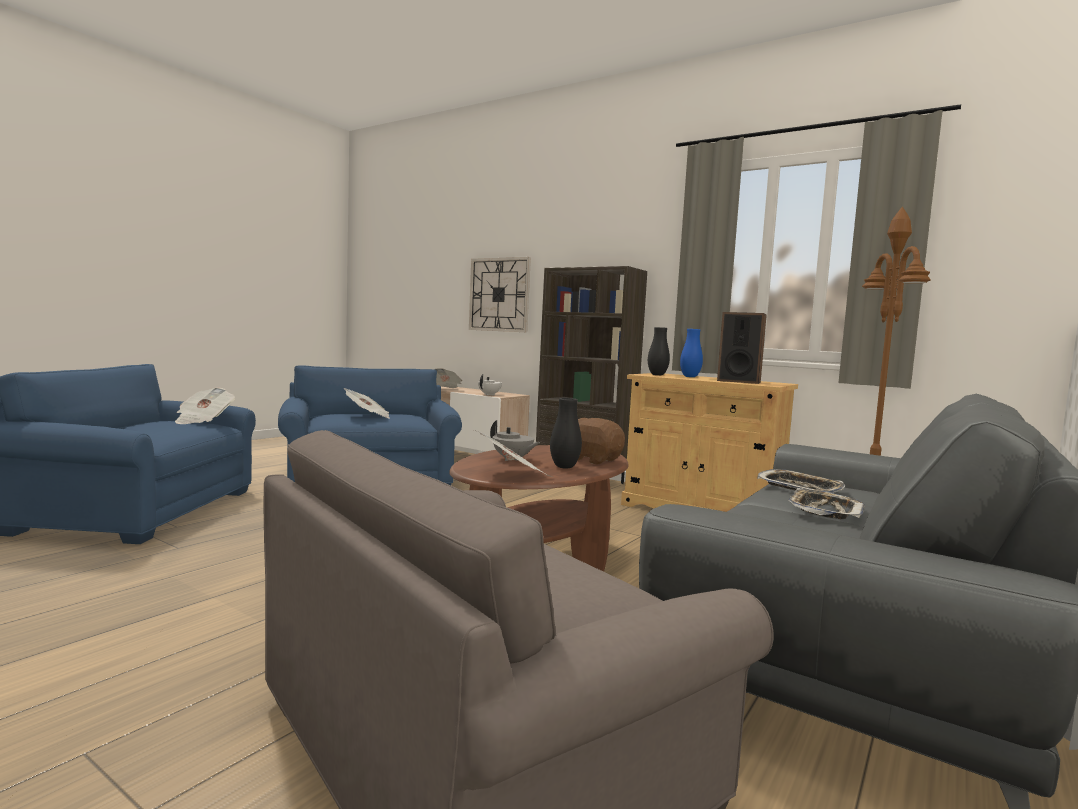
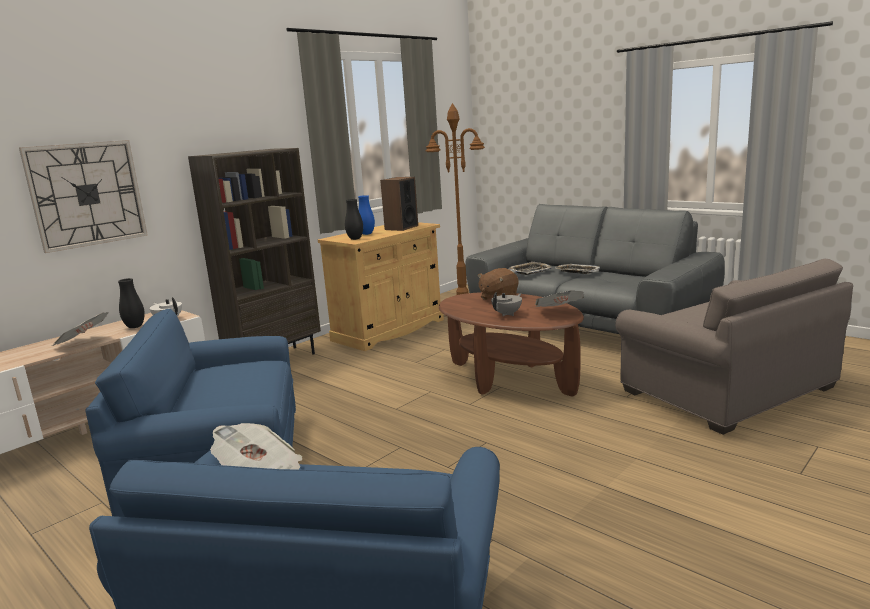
camera: 80 degrees left, 10 degrees up
newspaper [344,388,390,419] -> none
black vase [550,398,582,469] -> black vase moved to [118,278,145,328]

